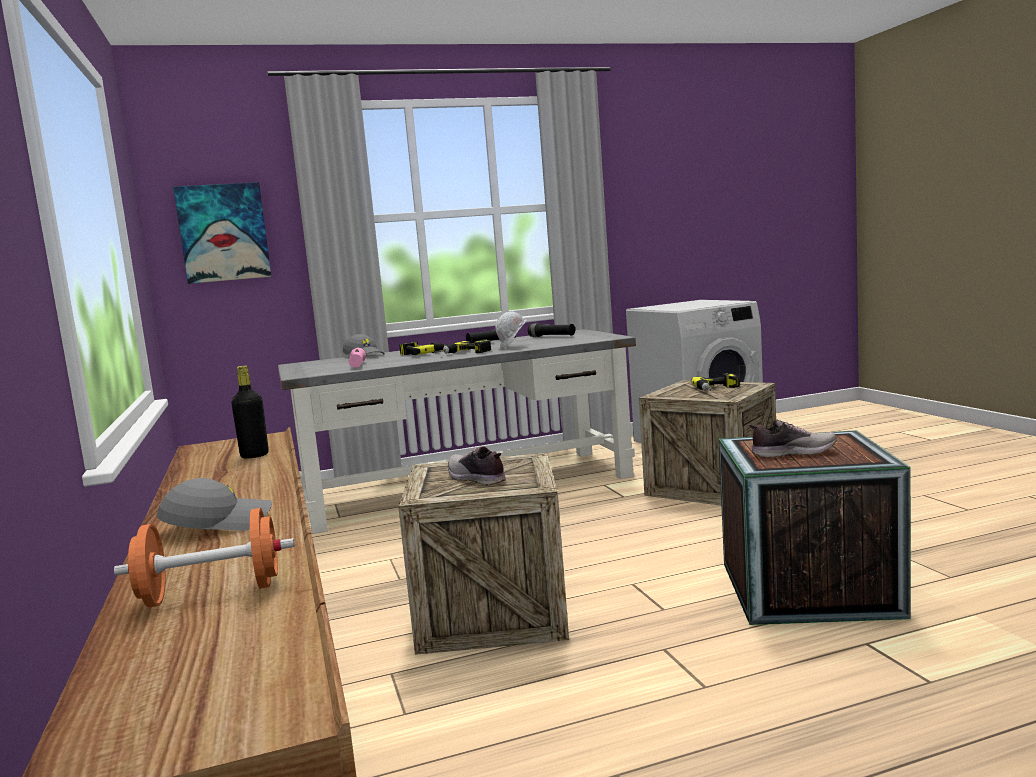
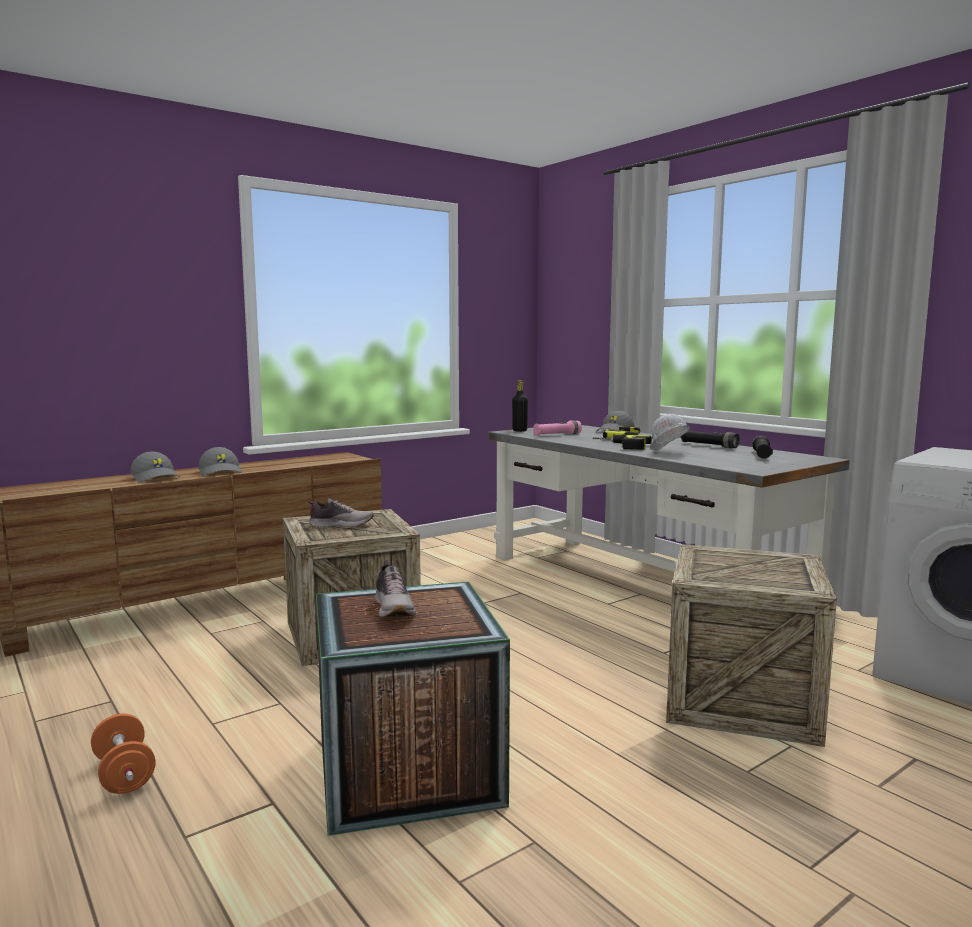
camera: 70 degrees right, 0 degrees up
orange dumbbell [114,508,294,607] -> orange dumbbell moved to [91,714,156,794]
picture [173,182,272,284] -> none
black bottle [231,366,269,458] -> black bottle moved to [512,380,528,432]
shoe [448,446,506,485] -> shoe turned 60 degrees clockwise [307,498,374,527]
power drill [691,373,740,391] -> none
none -> grey cap [198,447,242,476]

